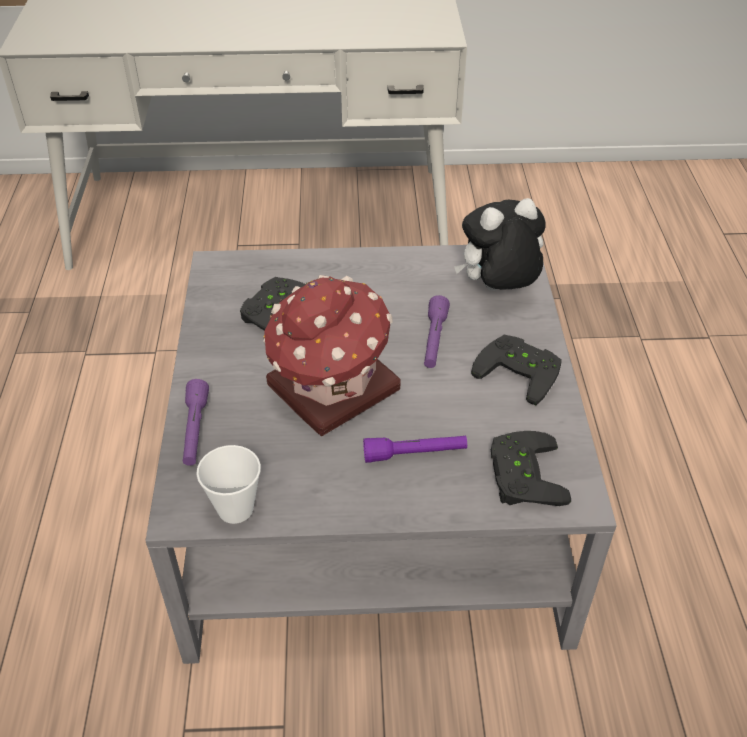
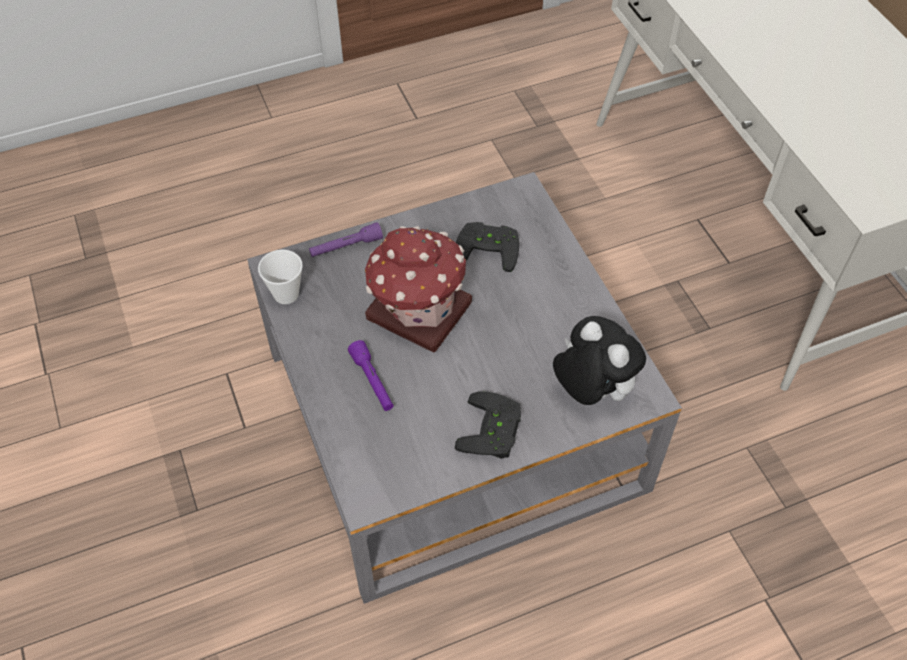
camera: 70 degrees right, 10 degrees up
purple flashlight [424,295,450,368] -> none
black game controller [491,431,571,506] -> none

